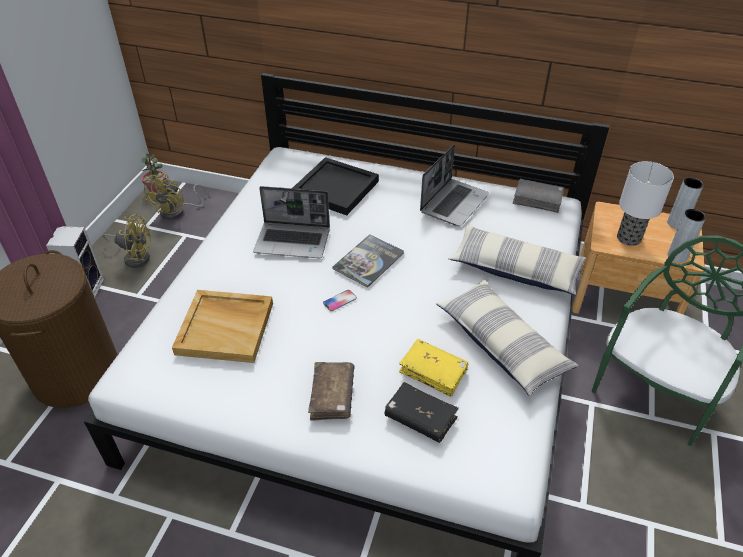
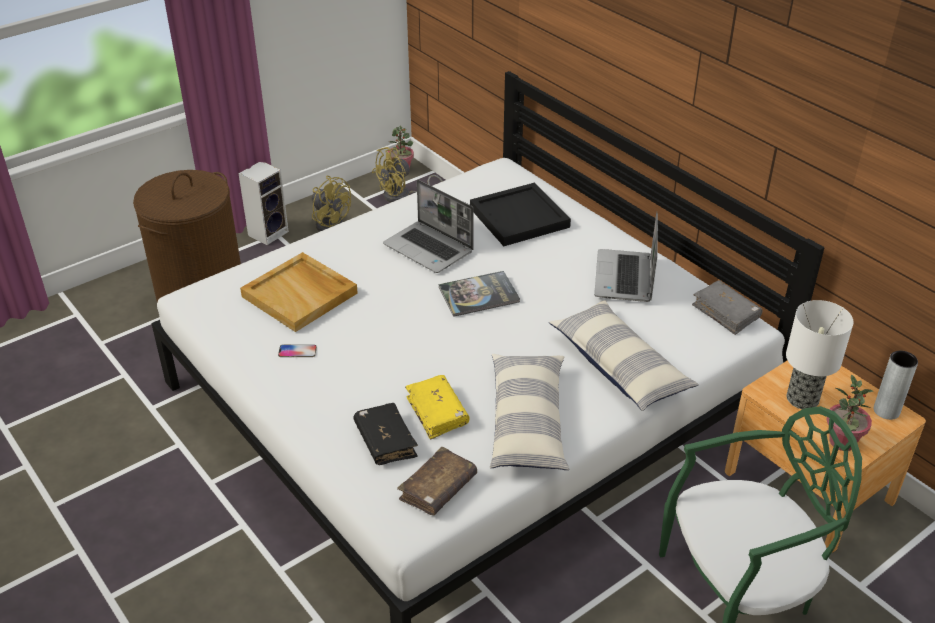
camera: 35 degrees right, 5 degrees down
brown book [308,362,355,421] -> brown book moved to [397,447,477,515]
phone [323,290,357,311] -> phone moved to [278,345,317,357]
laptop [420,144,489,227] -> laptop turned 120 degrees clockwise [594,212,658,302]
grey vase [668,209,706,263] -> potted plant [827,375,873,451]

